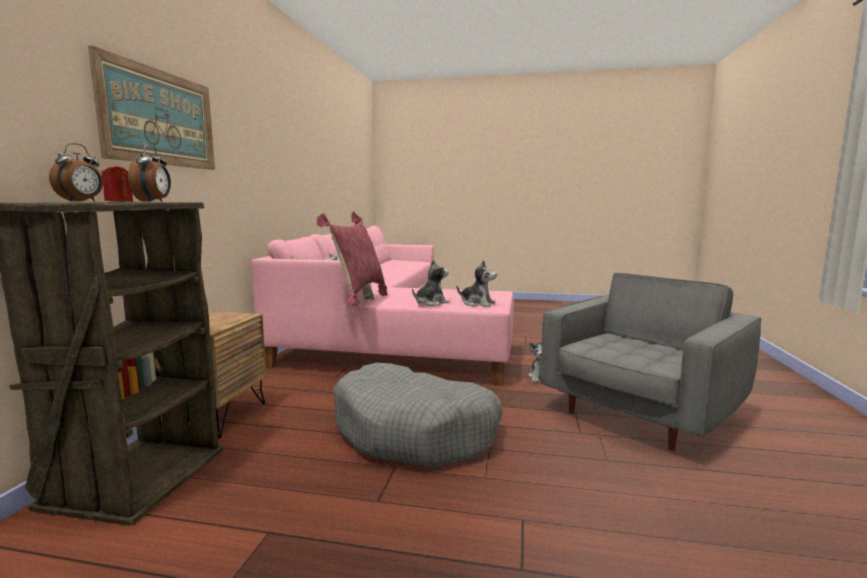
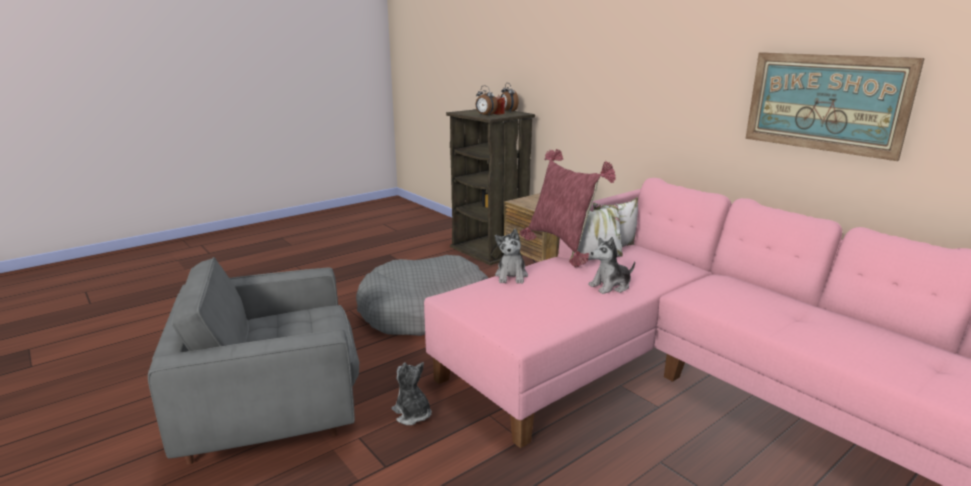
camera: 130 degrees right, 10 degrees up
picture [88,45,215,170] -> picture moved to [745,52,925,161]
plush toy [456,260,497,307] -> plush toy moved to [588,237,635,294]
grey armchair [541,273,761,451] -> grey armchair turned 75 degrees clockwise [148,257,359,465]

